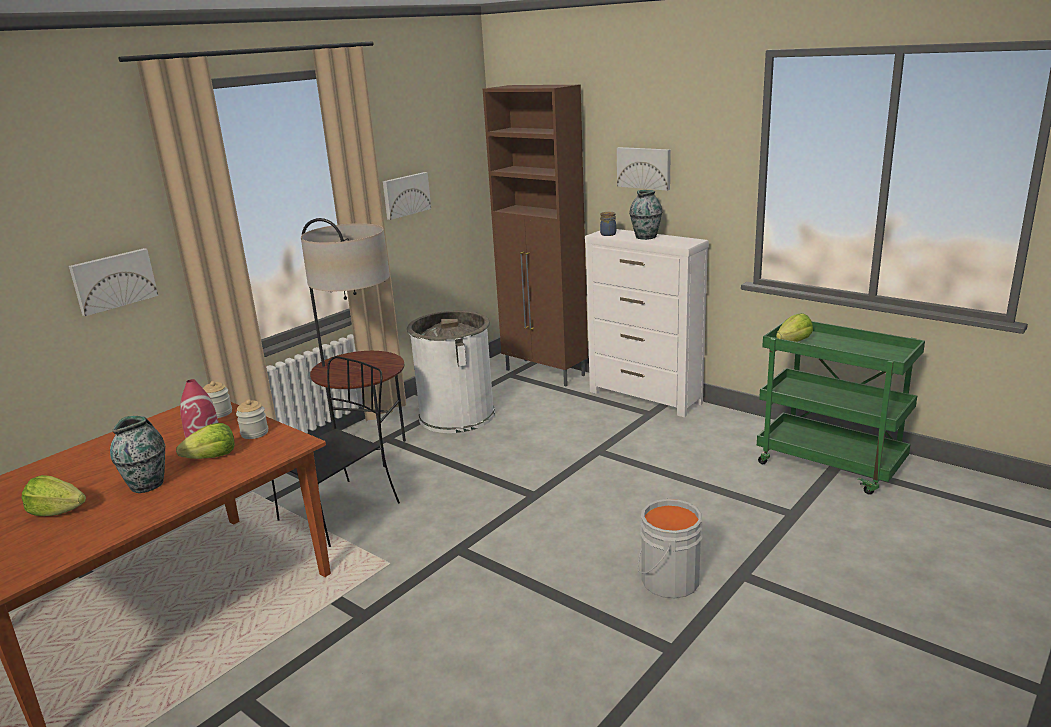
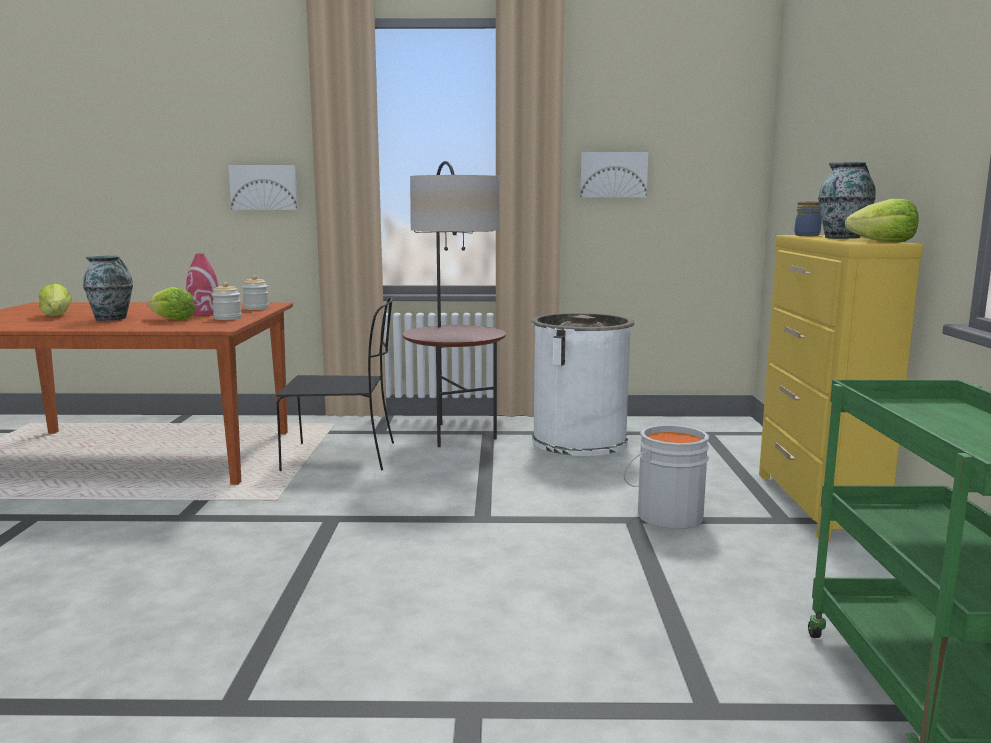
camera: 50 degrees right, 10 degrees down
brown cabinet [483,85,588,386] -> none
white dresser [585,229,709,417] -> yellow dresser [759,235,923,542]
picture [617,147,671,191] -> none
grey bucket [638,499,703,599] -> grey bucket moved to [624,424,709,529]
lettuce [776,313,813,342] -> lettuce moved to [845,199,919,243]

